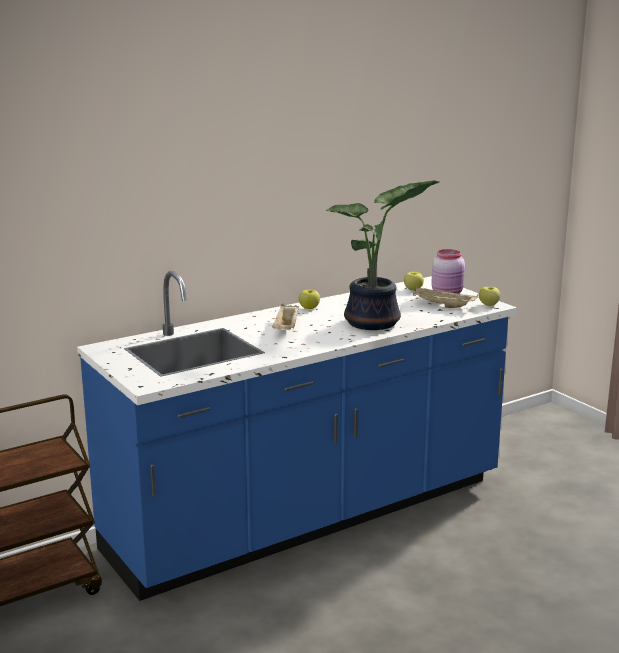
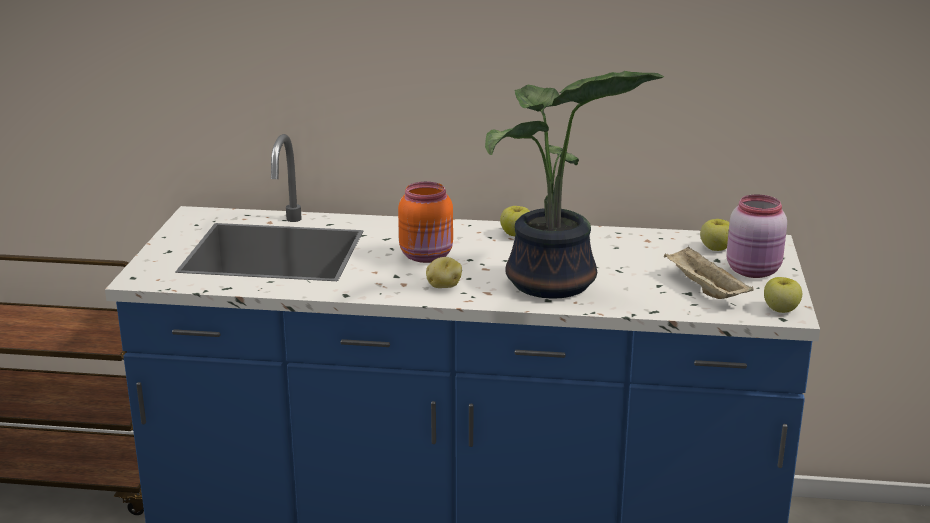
camera: 40 degrees right, 5 degrees up
beige tray [272,304,299,330] -> orange jar [398,182,453,263]
none -> potato [426,257,462,288]

